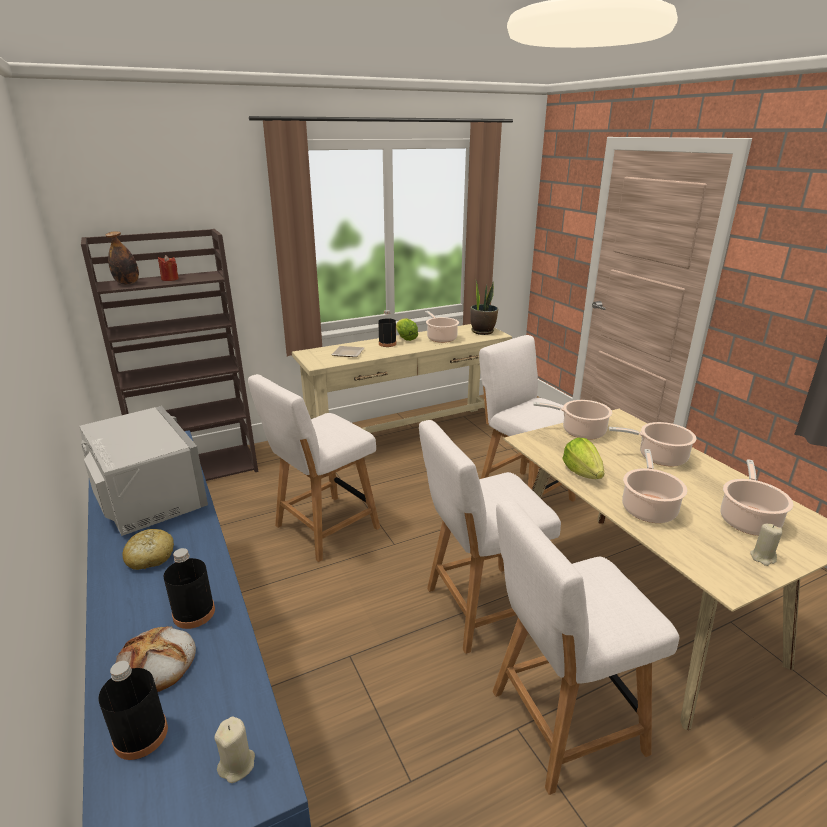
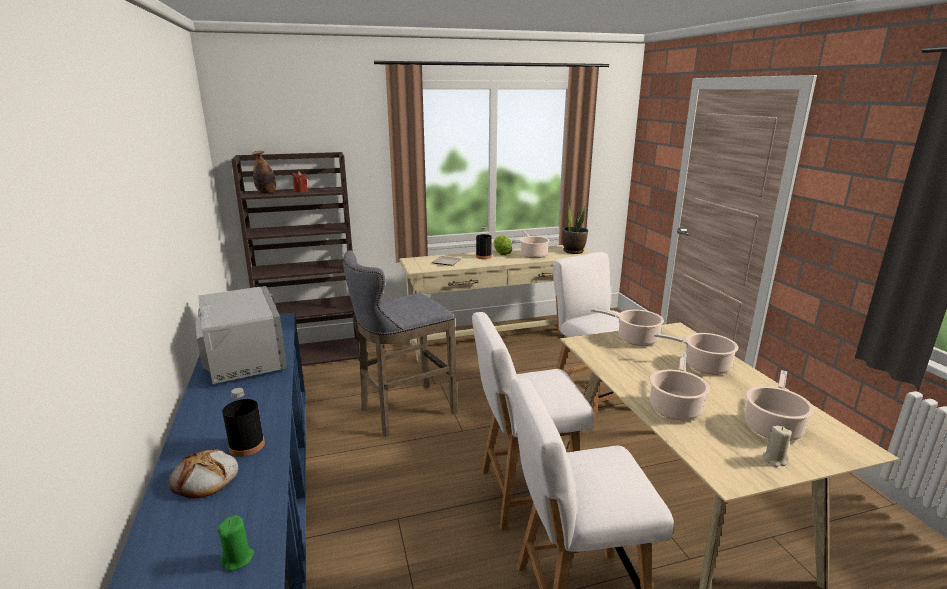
camera: 10 degrees right, 5 degrees down
black bottle [98,661,168,760] -> none
bread [122,529,174,570] -> none
beige candle [214,717,255,783] -> green candle [218,515,254,571]
white chair [248,374,380,562] -> grey stool [343,250,458,437]
lettuce [562,437,604,479] -> none

